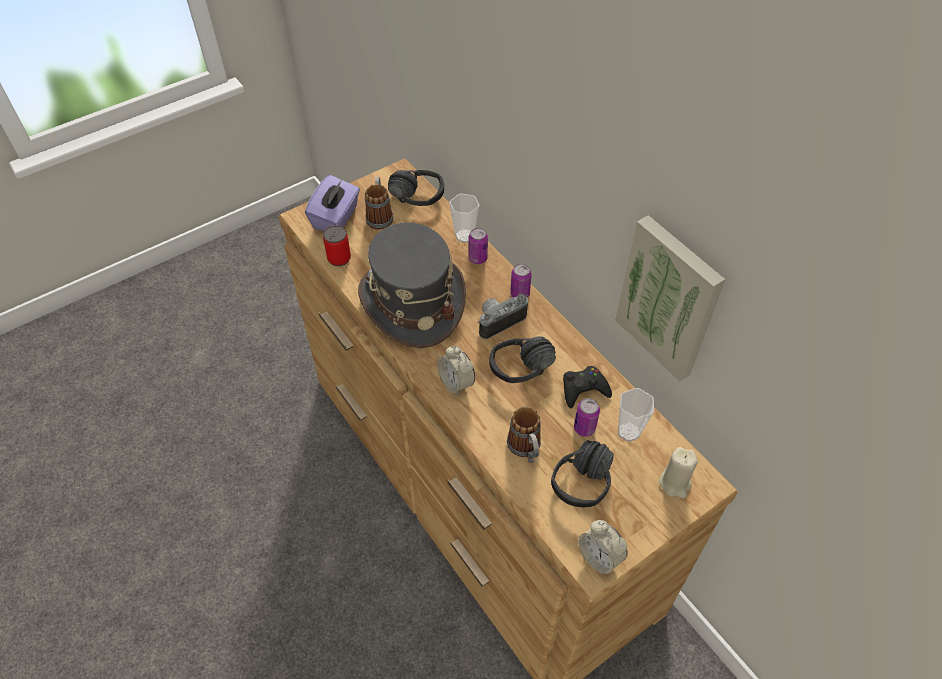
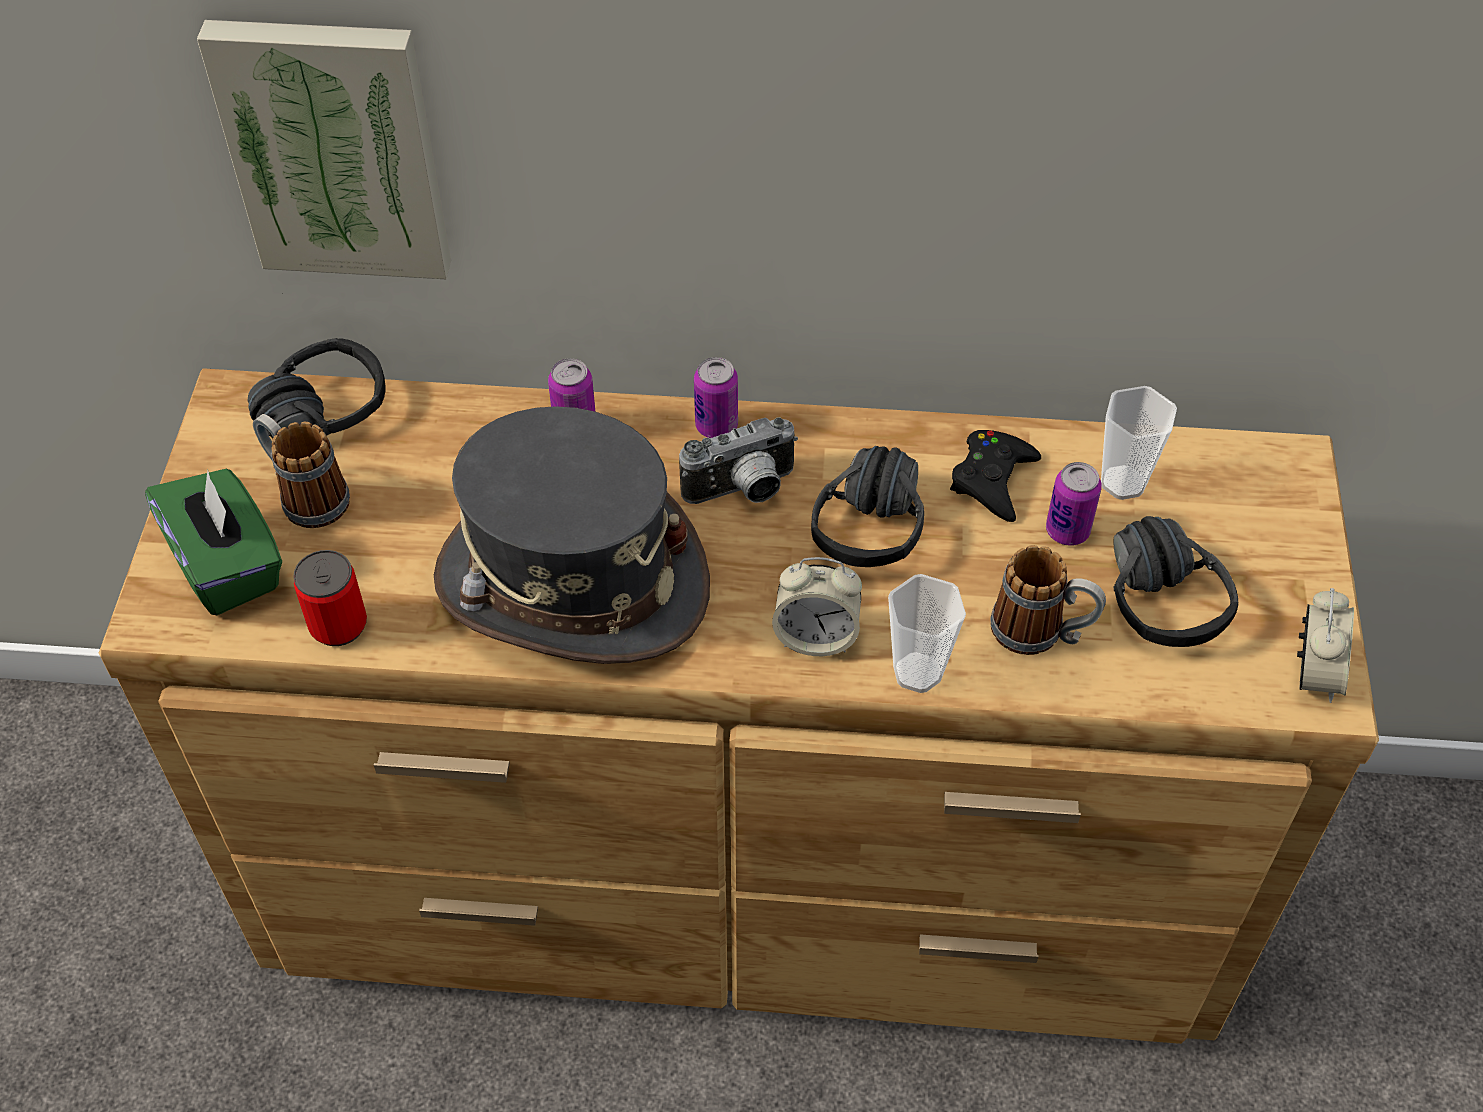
camera: 50 degrees left, 0 degrees up
purple tissue box [305,175,360,231] -> green tissue box [145,469,282,615]
cup [449,194,479,243] -> cup moved to [888,574,966,693]
camera [478,294,528,339] -> camera turned 120 degrees counterclockwise [679,417,798,504]
alarm clock [578,520,628,574] -> alarm clock turned 75 degrees counterclockwise [1297,588,1354,703]
picture [615,215,725,382] -> picture moved to [197,20,451,279]
beige candle [659,447,698,498] -> none

